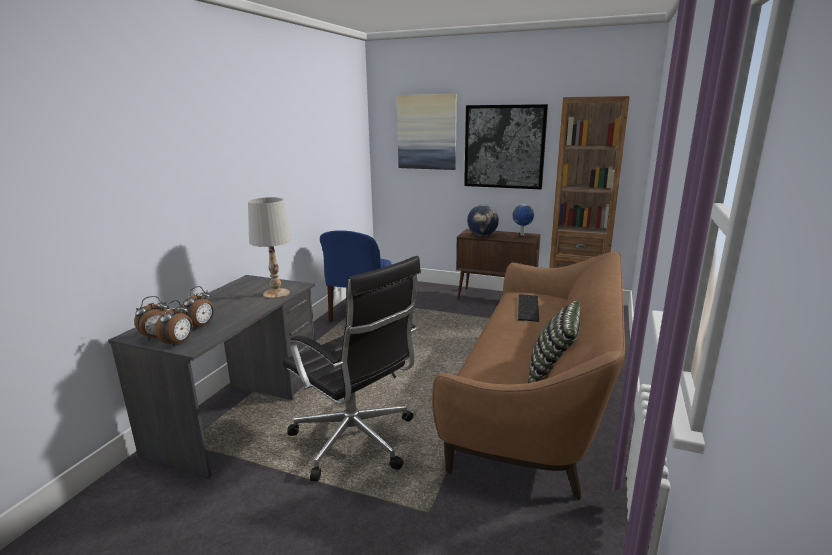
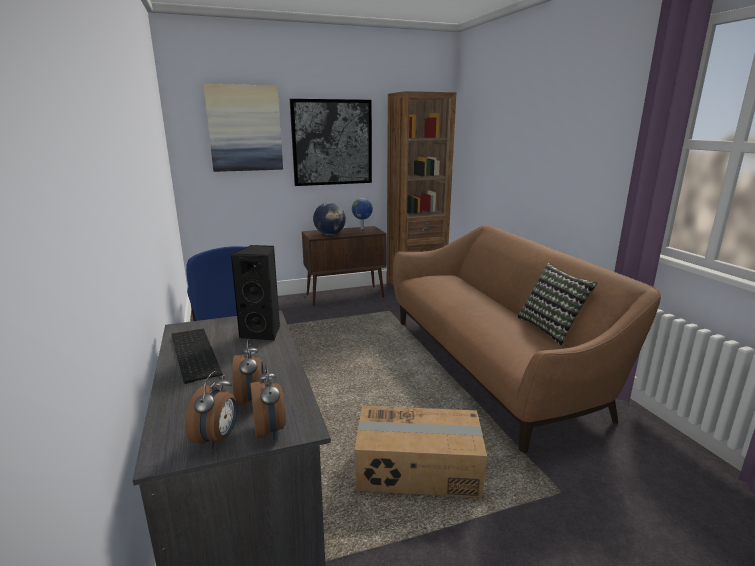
camera: 40 degrees left, 0 degrees up
white table lamp [248,197,292,299] -> black speaker [231,245,280,341]
black office chair [282,256,421,481] -> cardboard box [355,406,487,498]
keyboard [518,294,539,322] -> keyboard moved to [171,329,223,384]

